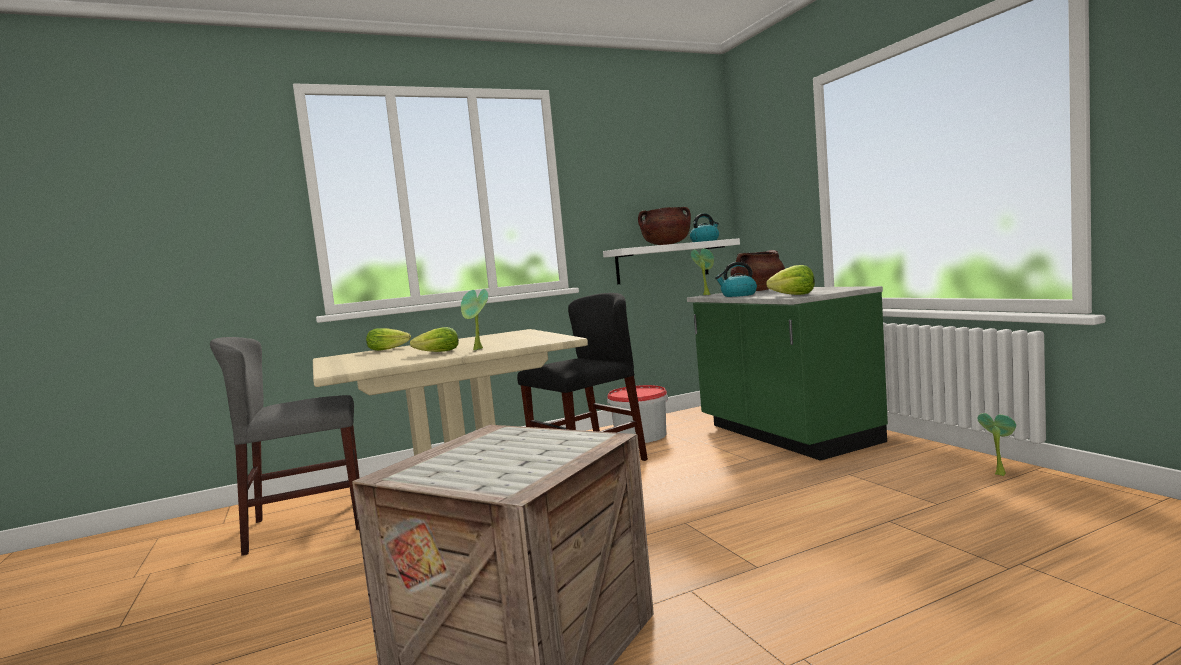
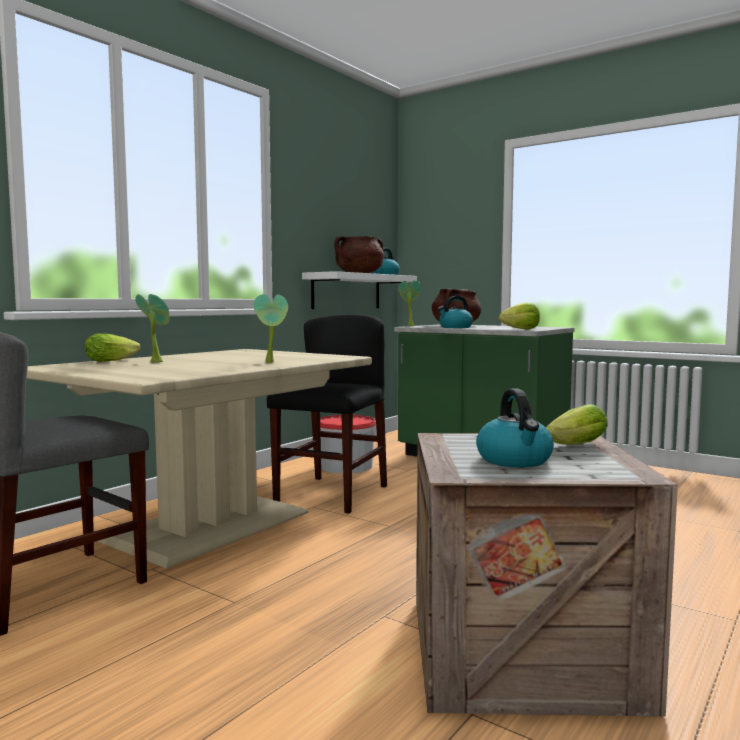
camera: 30 degrees left, 0 degrees up
lettuce [410,327,459,352] -> lettuce moved to [546,404,608,445]
potted plant [978,413,1016,476] -> potted plant moved to [135,294,170,363]
none -> kettle [476,389,554,467]

